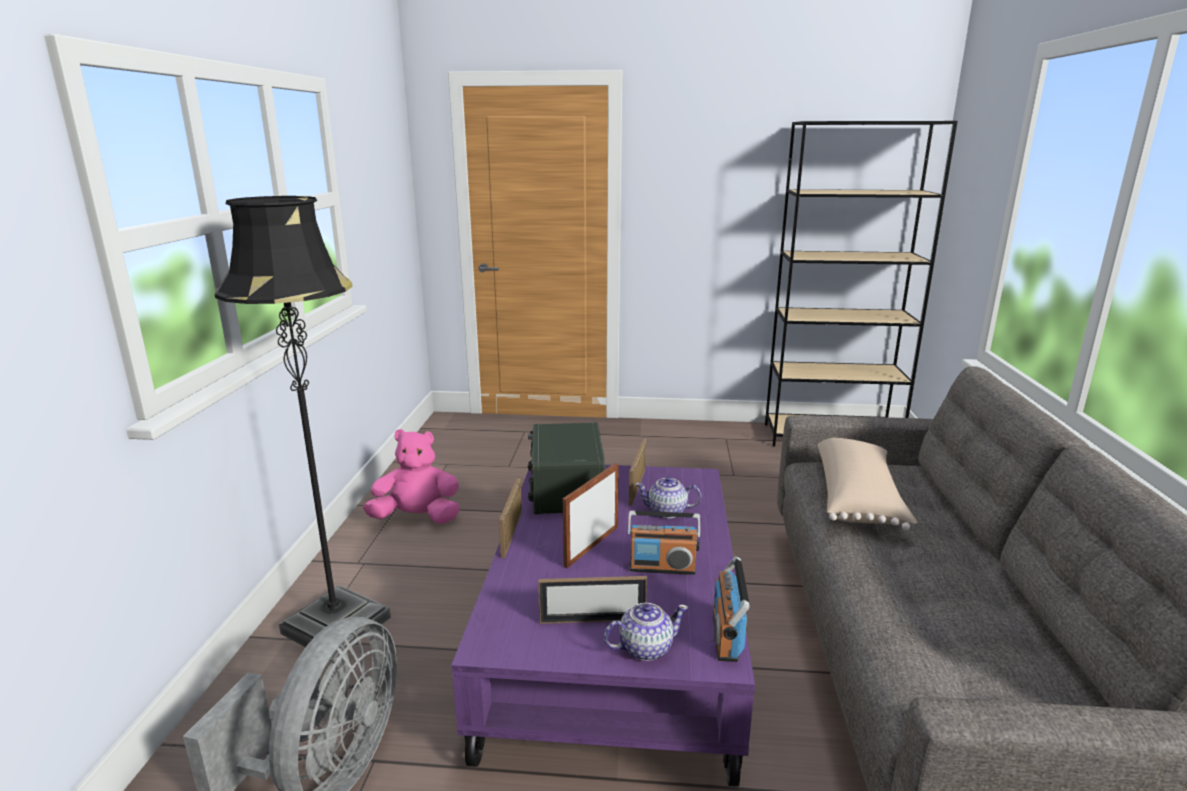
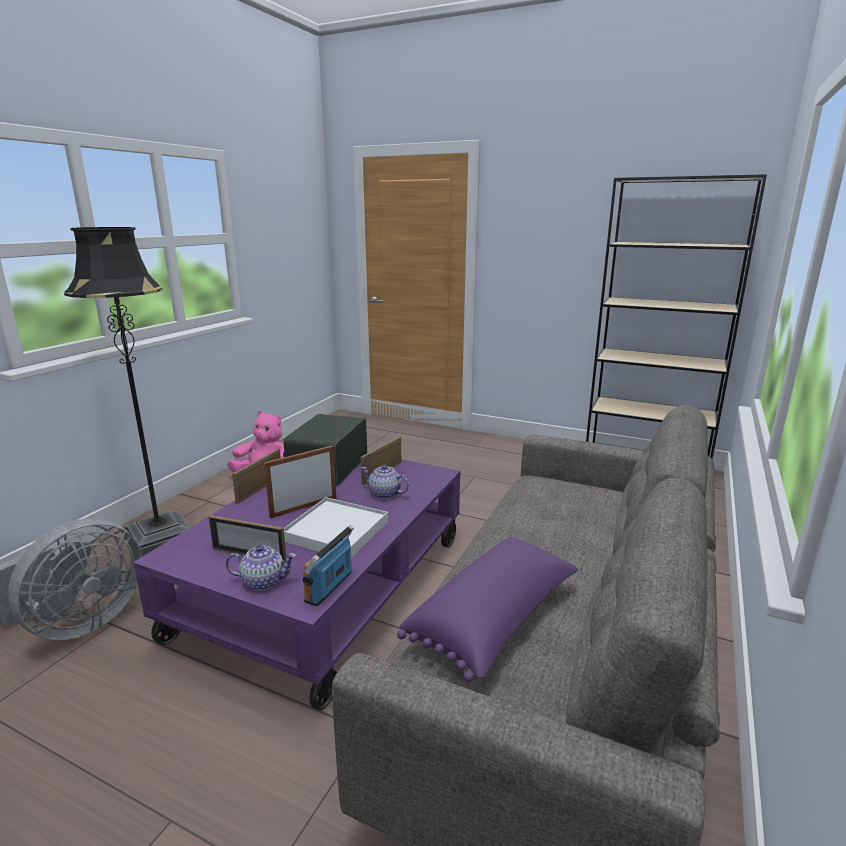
camera: 20 degrees right, 0 degrees up
radio [627,511,701,575] -> white tray [284,497,388,558]
beige pillow [818,438,918,530] -> none
none -> purple pillow [397,537,579,682]

